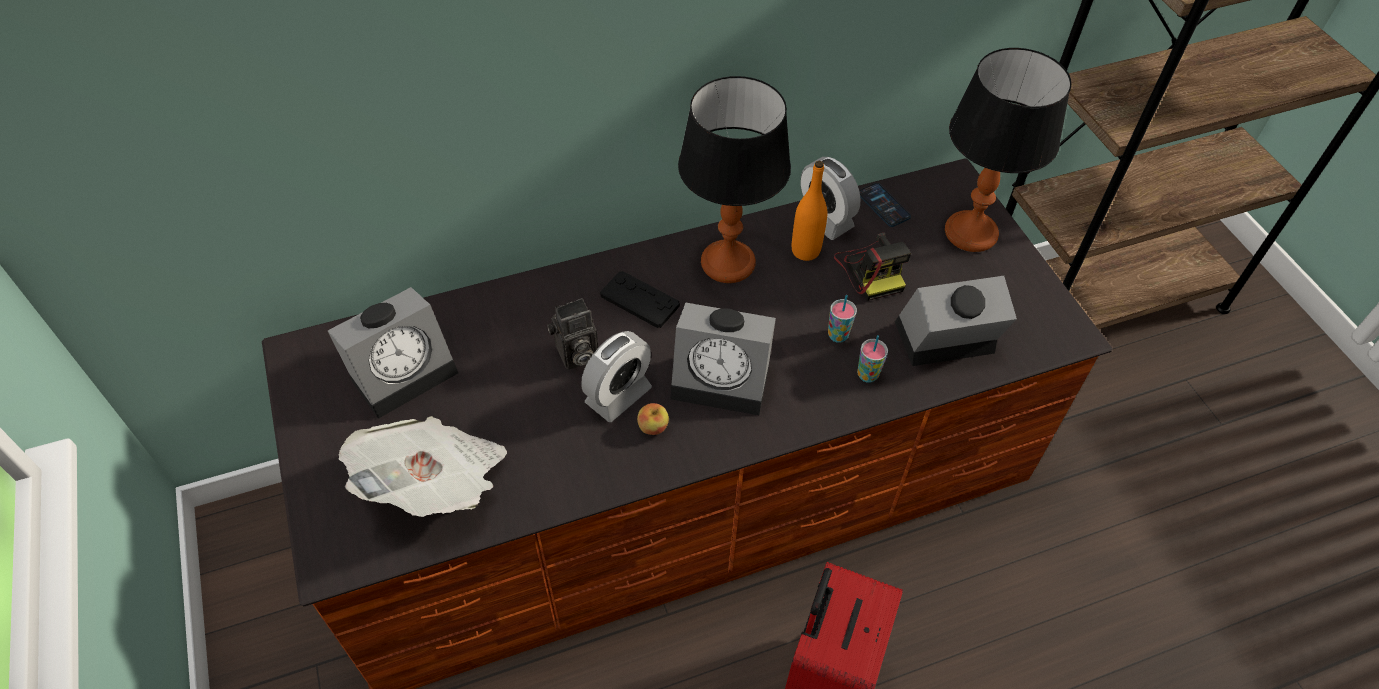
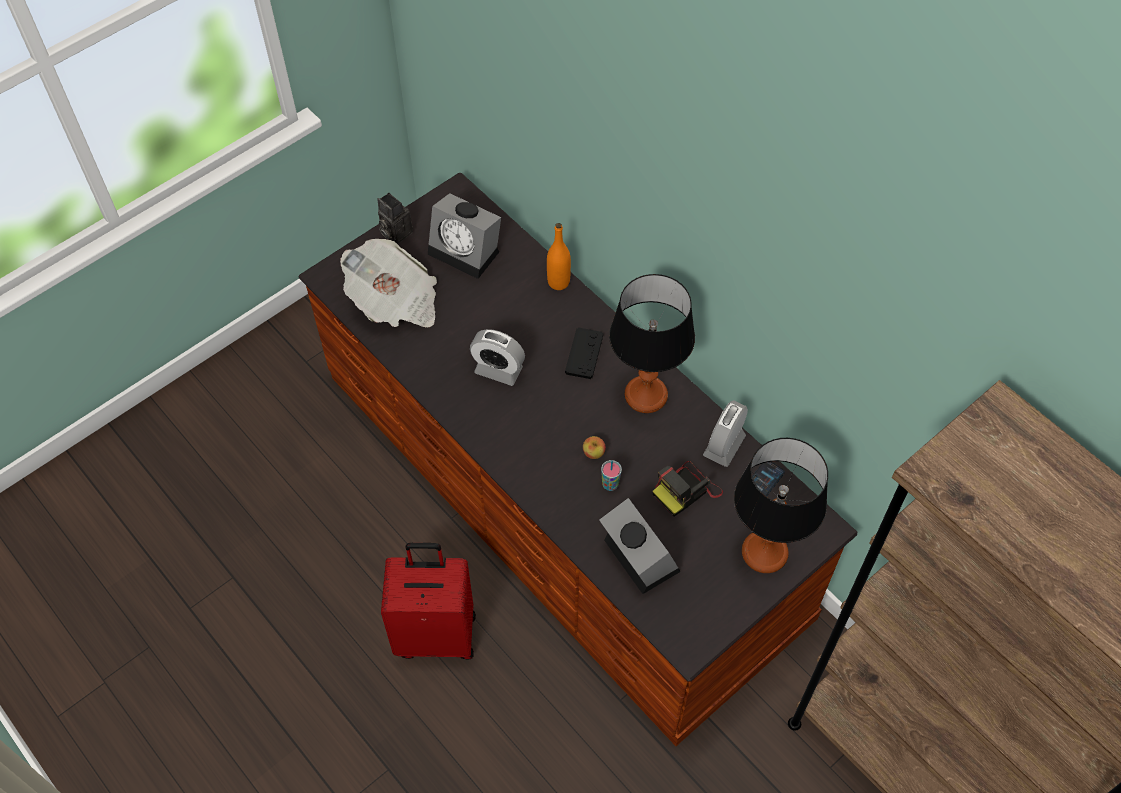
camera: 70 degrees right, 5 degrees up
camera [547,298,598,369] -> camera moved to [377,193,413,244]
apple [637,403,669,435] -> apple moved to [583,436,606,459]
alarm clock [670,303,776,415] -> none
orange bottle [792,161,827,261] -> orange bottle moved to [547,223,571,290]
cup [857,335,888,383] -> none

